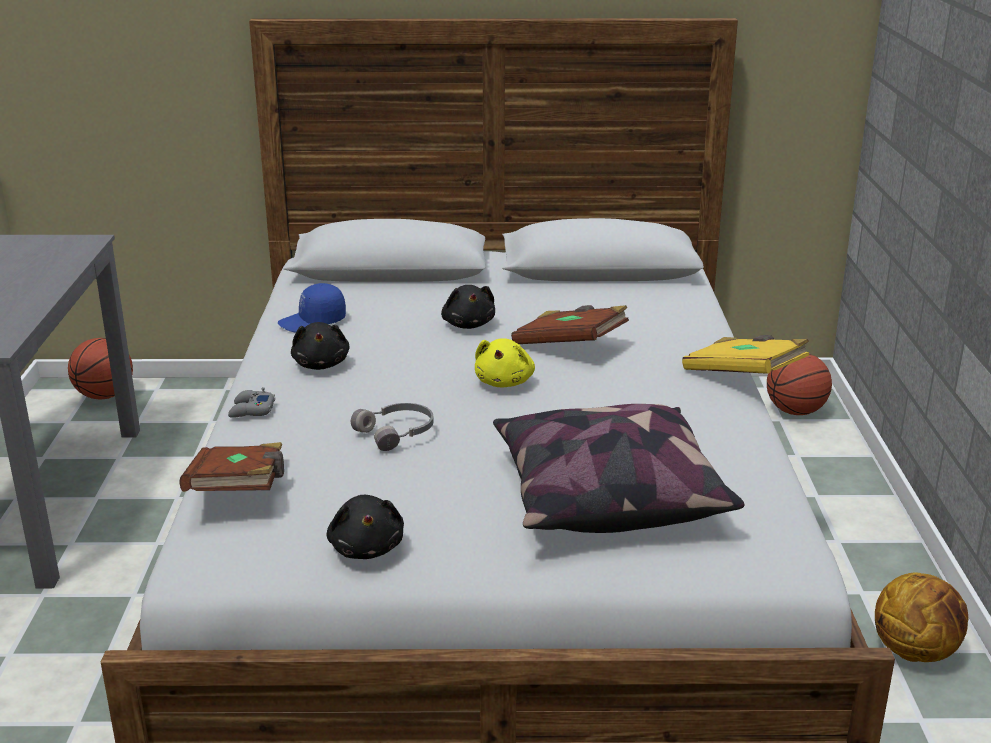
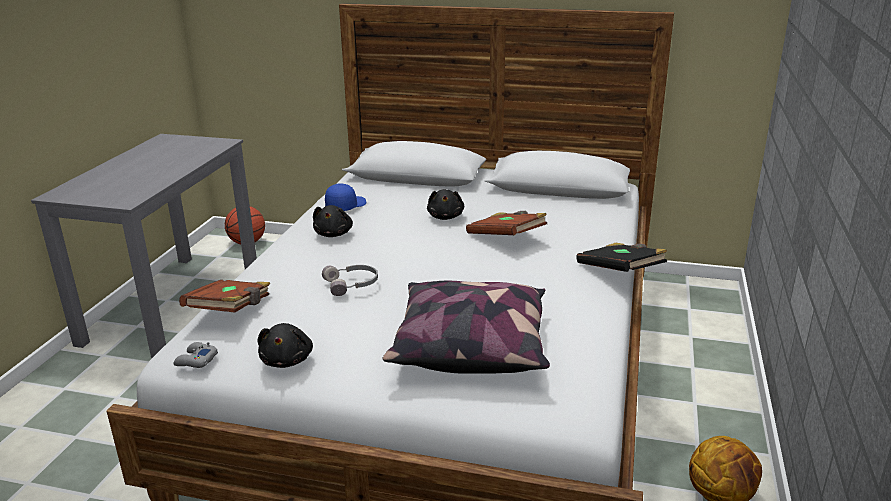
camera: 15 degrees right, 0 degrees up
grey game controller [228,387,275,418] -> grey game controller moved to [173,342,218,368]
blue cap [278,283,346,333] -> blue cap turned 135 degrees clockwise [325,183,366,211]
yellow plush toy [475,338,535,387] -> none
yellow book [682,335,809,374] -> black book [576,243,667,272]
basketball [767,354,832,415] -> none

